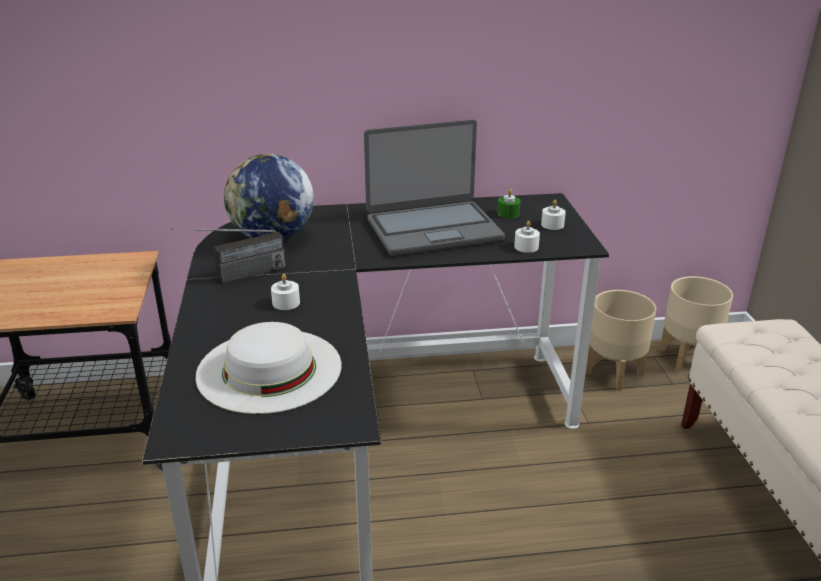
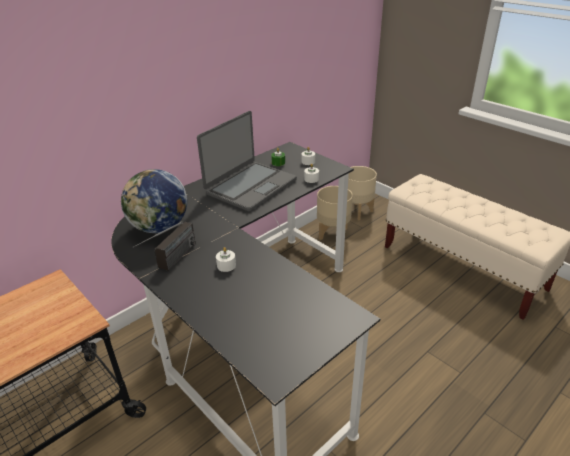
camera: 35 degrees left, 5 degrees up
white hat [196,322,341,414] -> none

